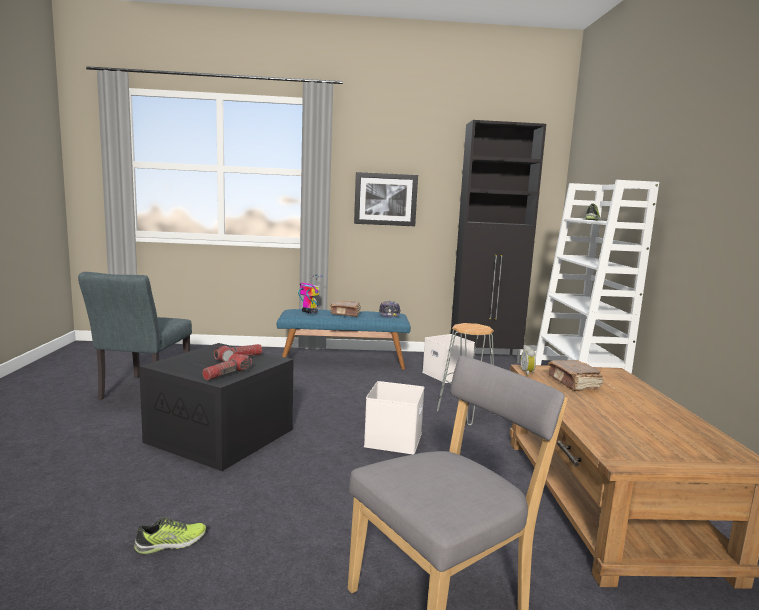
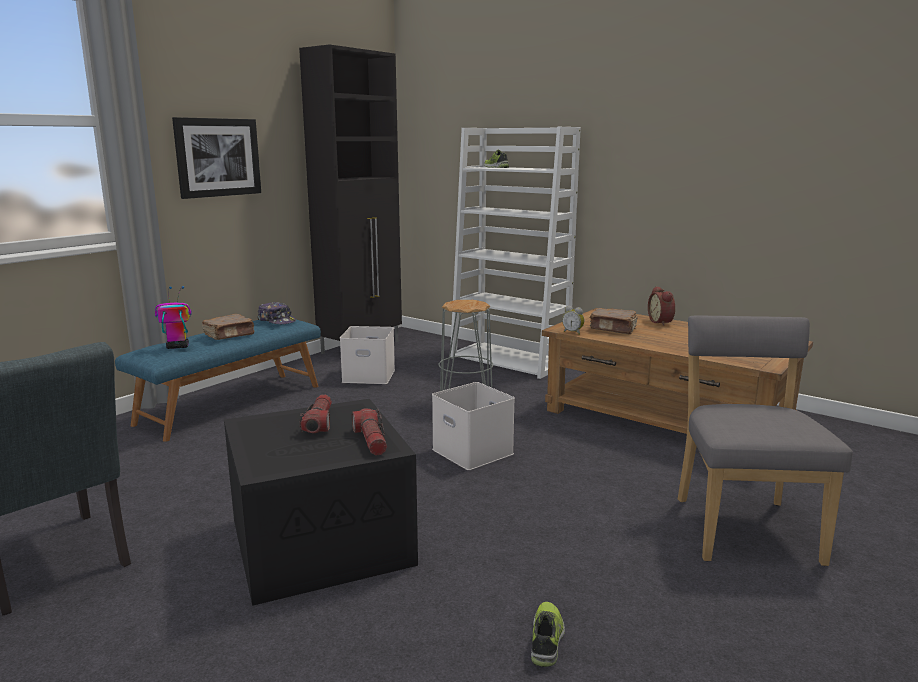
camera: 50 degrees left, 5 degrees up
none -> alarm clock [648,286,675,326]

